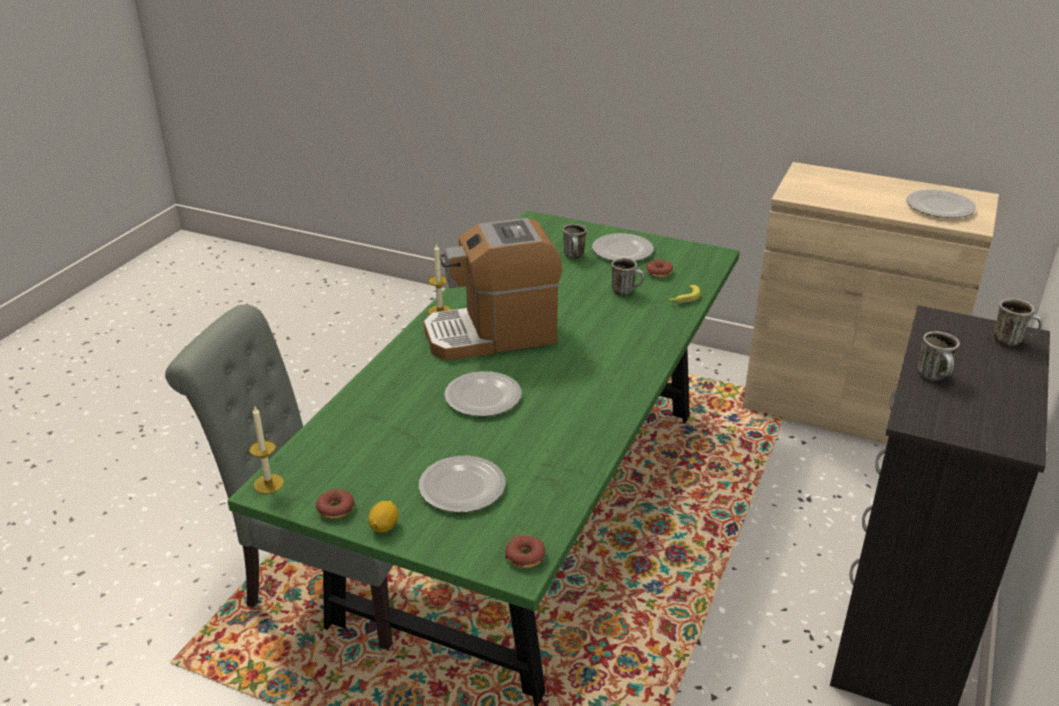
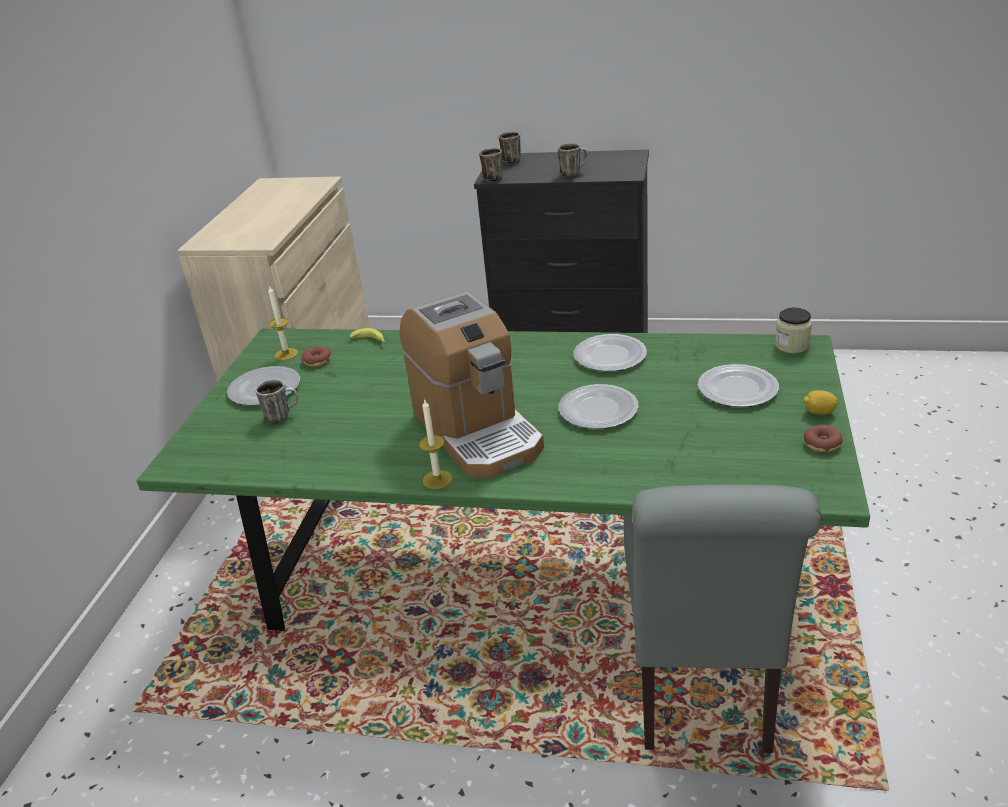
camera: 100 degrees left, 0 degrees up
candle [249,407,284,494] -> candle moved to [268,285,298,360]
donut [505,535,545,568] -> jar [775,308,812,353]
mug [612,258,644,295] -> mug moved to [479,148,503,182]
plate [907,189,976,218] -> plate moved to [573,334,647,371]

